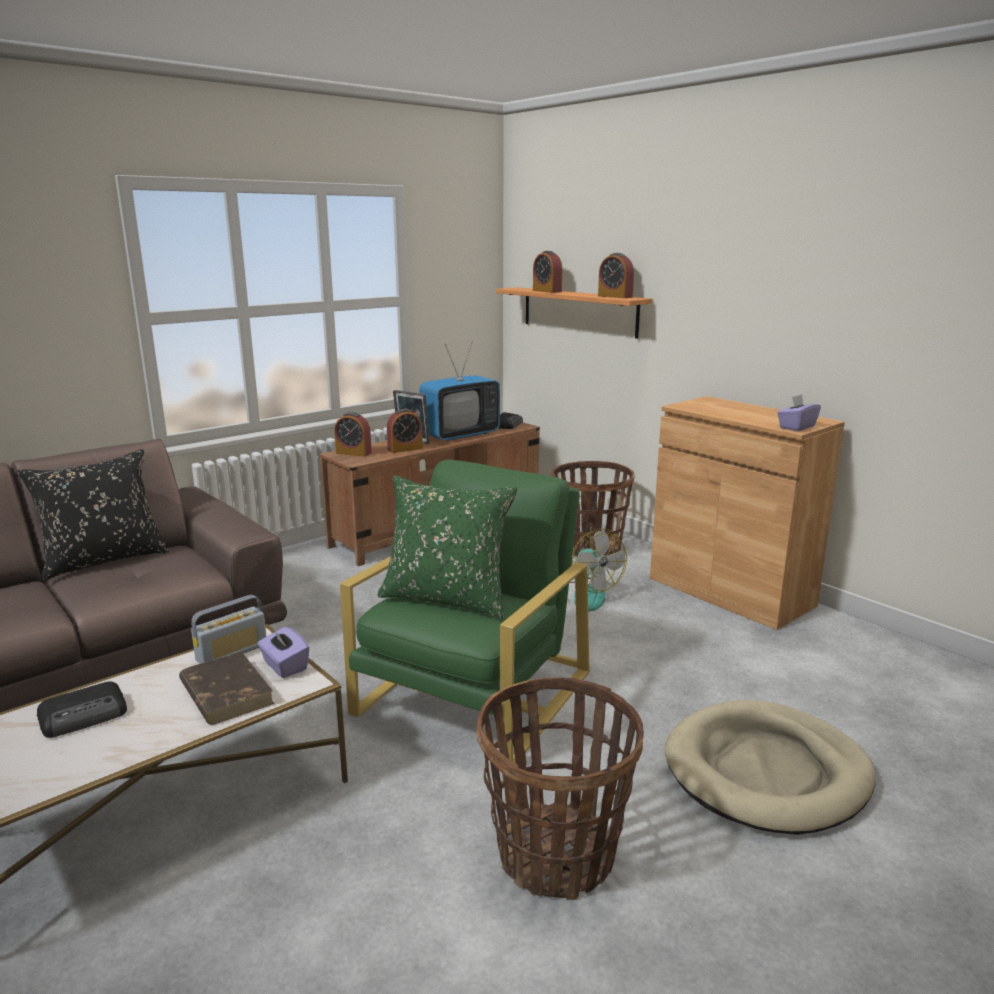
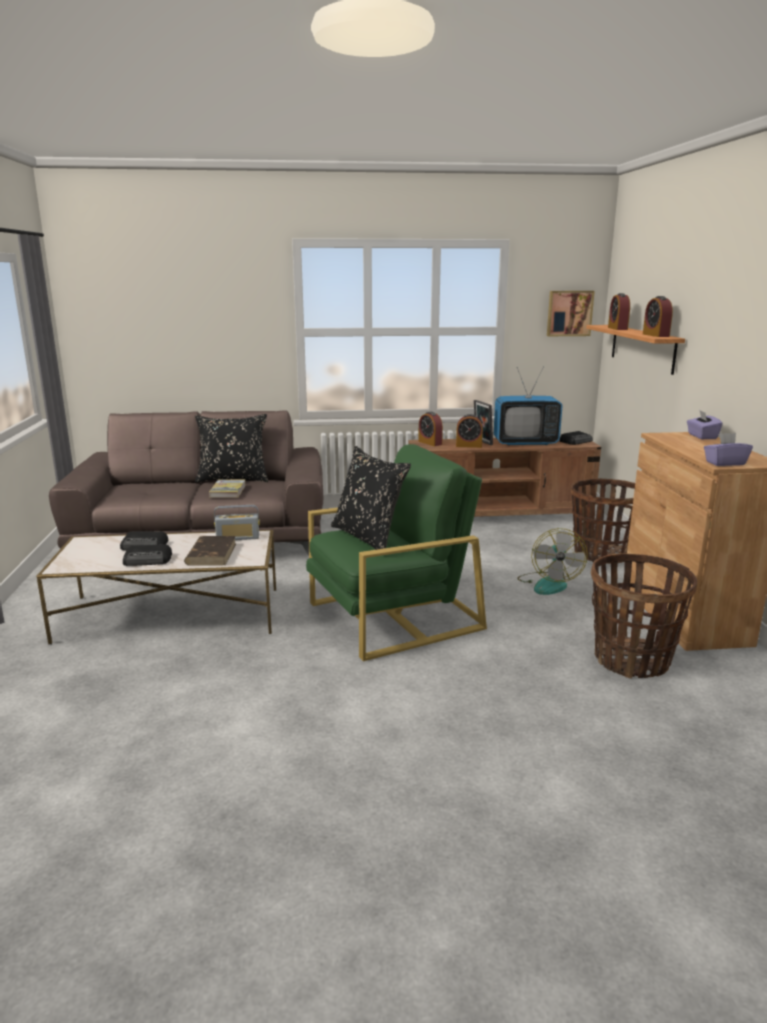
camera: 35 degrees right, 0 degrees up
purple tissue box [257,627,309,678] -> purple tissue box moved to [687,411,723,439]
green pillow [378,475,517,619] -> black pillow [331,446,411,550]
basket [477,677,644,900] -> basket moved to [591,553,697,679]
beige dog bed [665,700,876,835] -> none
none -> radio [123,544,172,566]
none -> book [209,479,246,498]
none -> picture [547,291,595,336]

